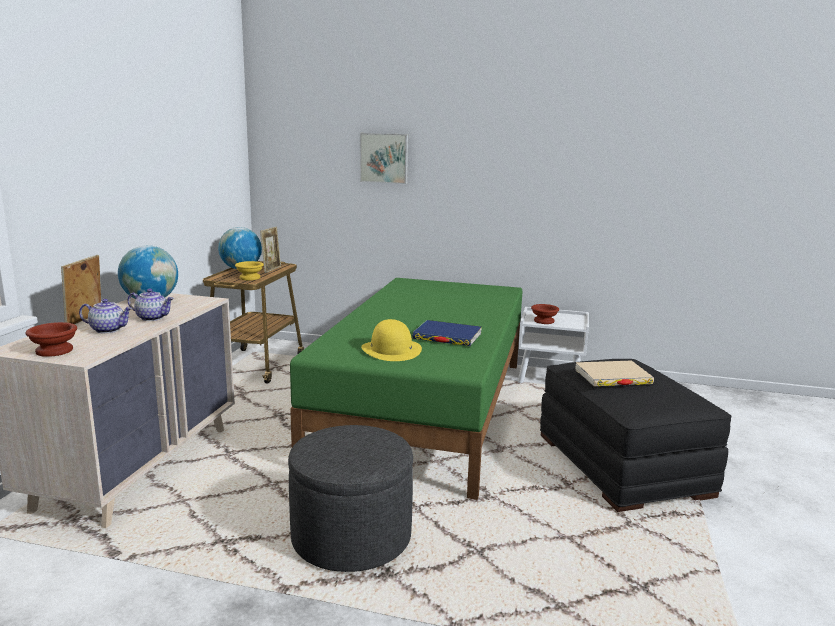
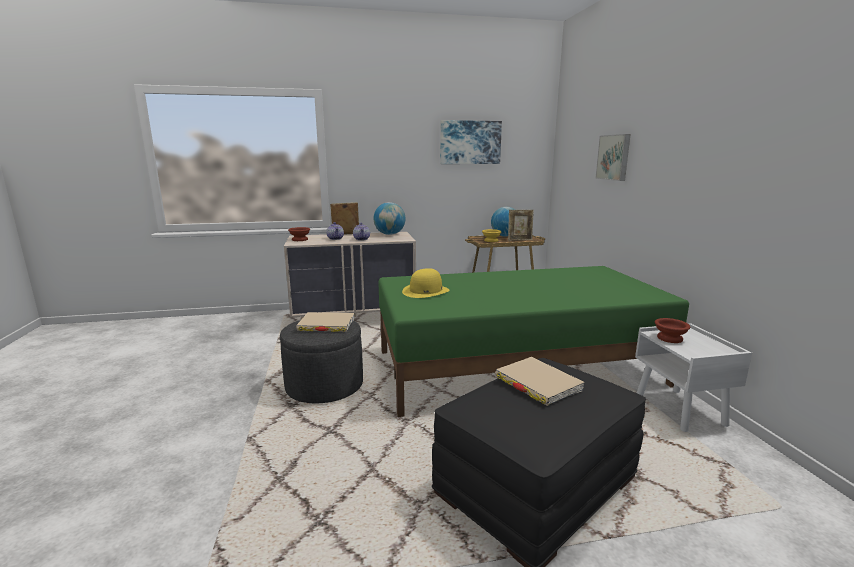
camera: 65 degrees right, 0 degrees up
blue book [413,320,482,346] -> none
none -> beige book [296,312,354,332]
none -> picture [440,120,502,164]

